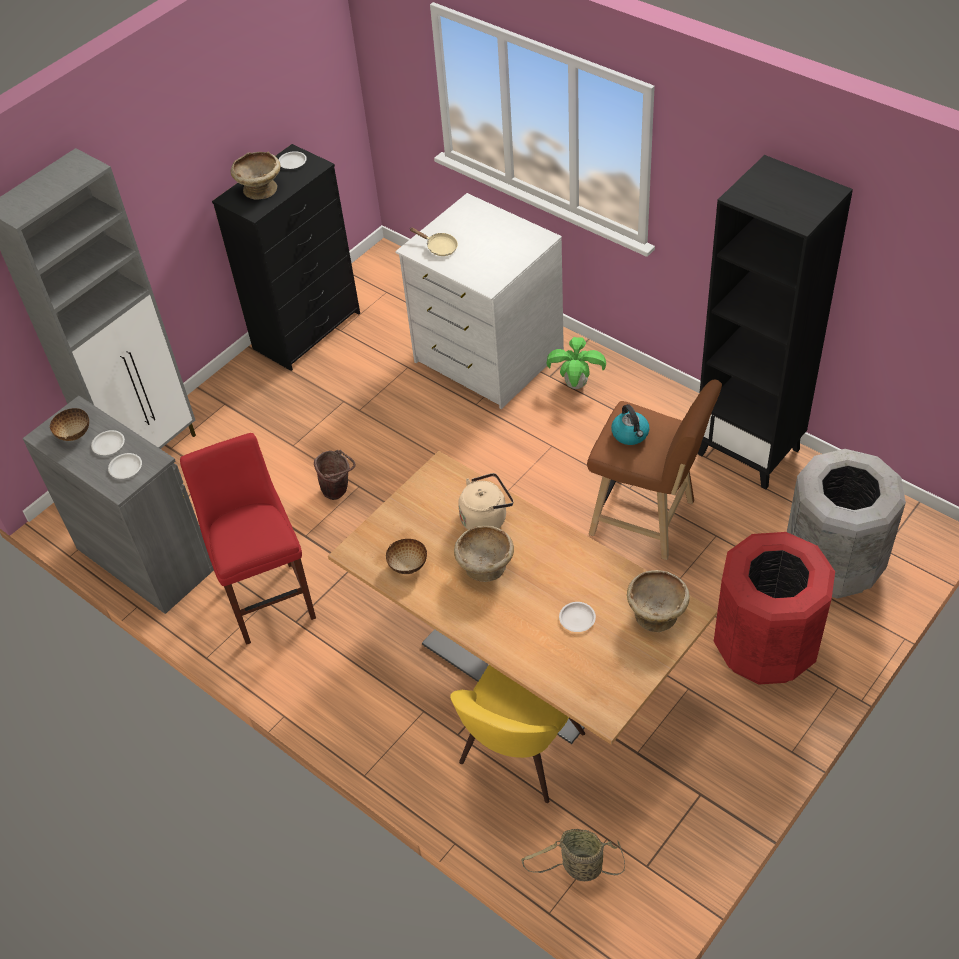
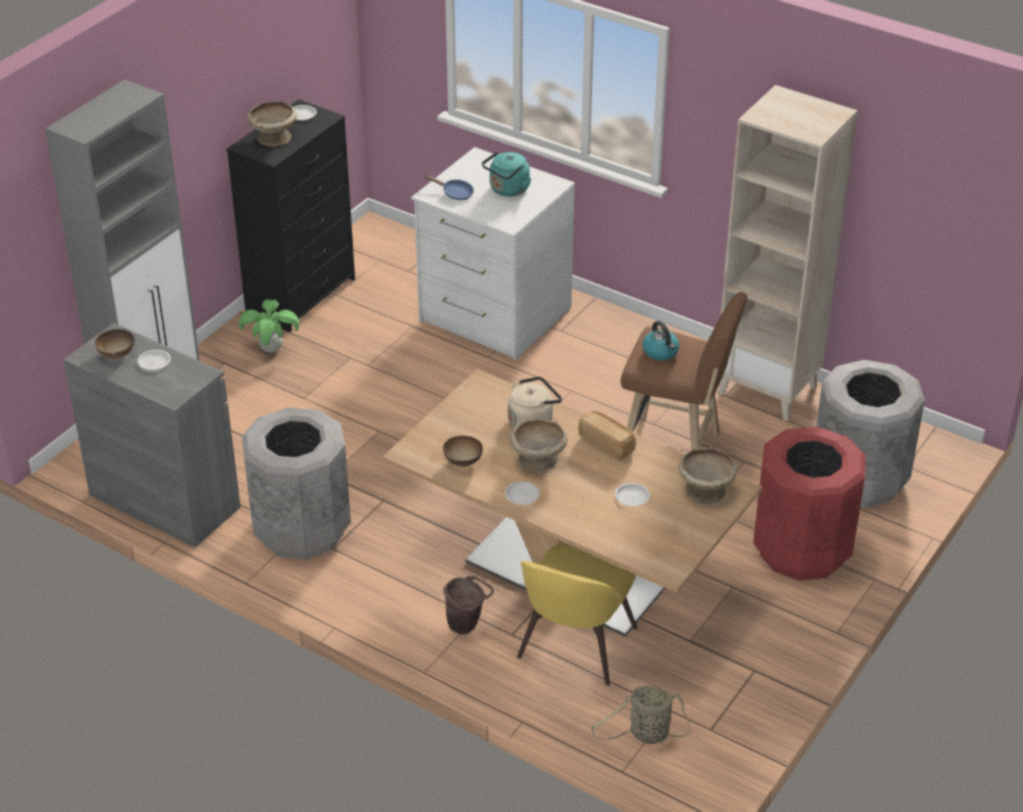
camera: 10 degrees left, 10 degrees down
white plate [108,453,142,479] -> white plate moved to [505,481,540,505]
red stool [180,433,316,645] -> grey trash can [242,407,351,560]
brown bucket [314,450,356,500] -> brown bucket moved to [443,575,494,635]
beige frying pan [409,228,458,256] -> blue frying pan [425,175,474,200]
potted plant [547,337,606,389] -> potted plant moved to [239,299,300,352]
black bookcase [698,155,853,489] -> beige bookcase [717,85,858,421]
none -> turquoise kettle [482,151,531,197]
none -> bread [578,410,636,461]

